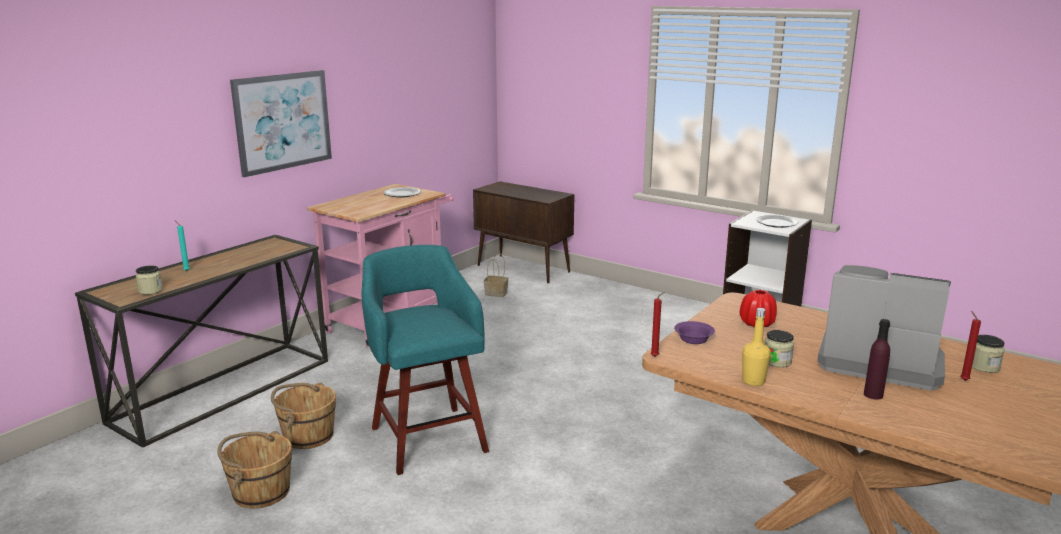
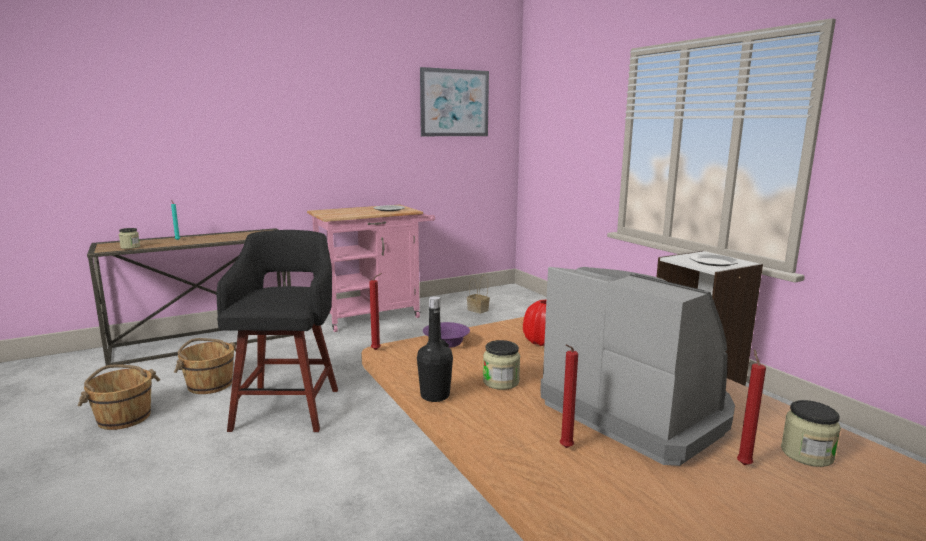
camera: 25 degrees right, 5 degrees down
picture [230,70,332,177] -> picture moved to [420,67,489,136]
turquoise stool [362,245,489,475] -> black stool [217,230,338,432]
brown cabinet [473,181,574,284] -> none
yellow bottle [742,308,771,386] -> black bottle [417,296,453,402]
purple bottle [864,319,890,400] -> red candle [560,344,578,448]

